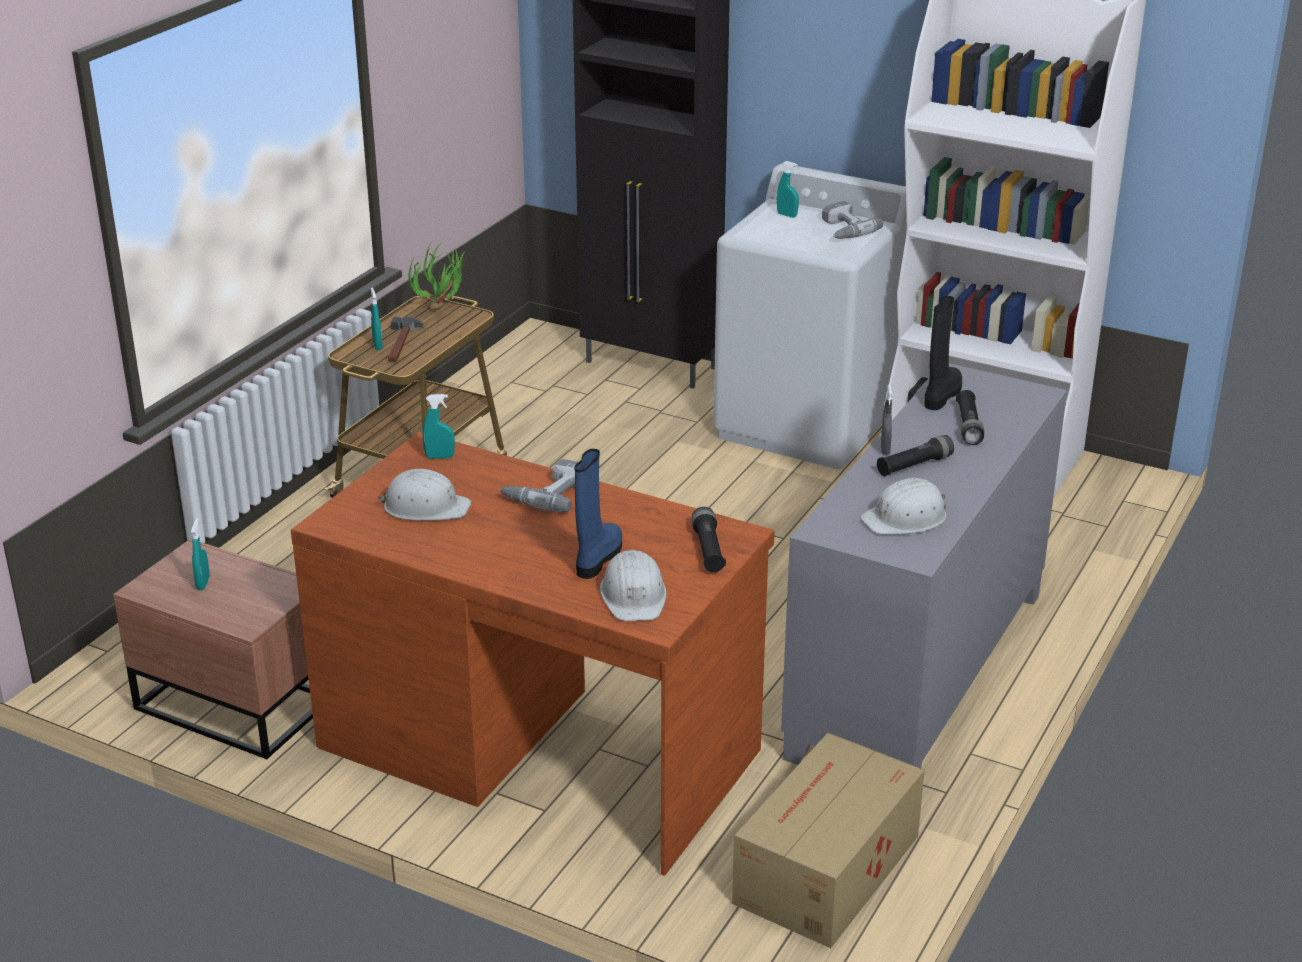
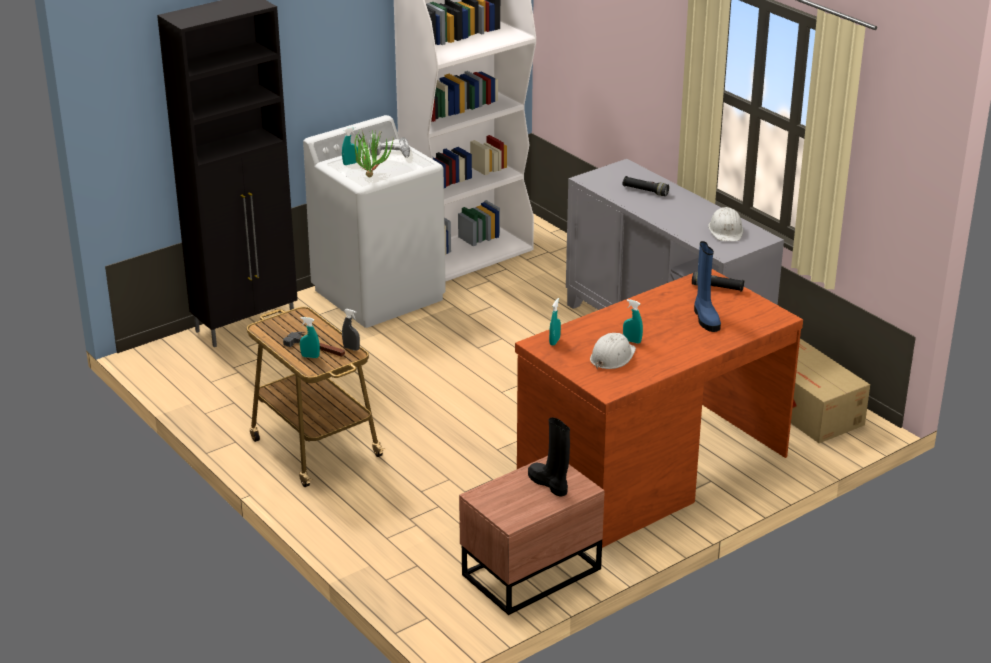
camera: 65 degrees left, 0 degrees up
turquoise spray bottle [191,518,210,590] -> turquoise spray bottle moved to [623,299,643,344]
potted plant [409,241,464,311] -> potted plant moved to [354,131,393,178]
power drill [500,459,578,513] -> none
blue boot [575,449,622,579] -> blue boot turned 150 degrees counterclockwise [694,241,721,332]
white hard hat [600,550,667,621] -> none
black flashlight [877,435,954,476] -> none
grey spray bottle [881,385,892,455] -> grey spray bottle moved to [342,309,360,351]
black boot [924,296,962,410] -> black boot moved to [528,417,570,496]

